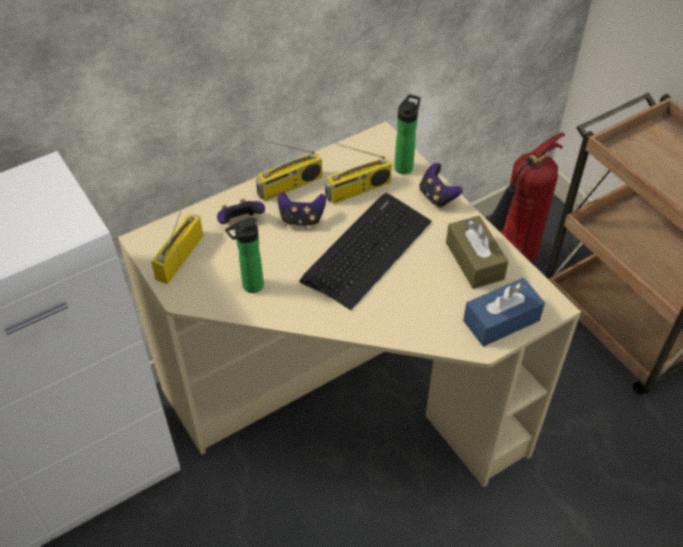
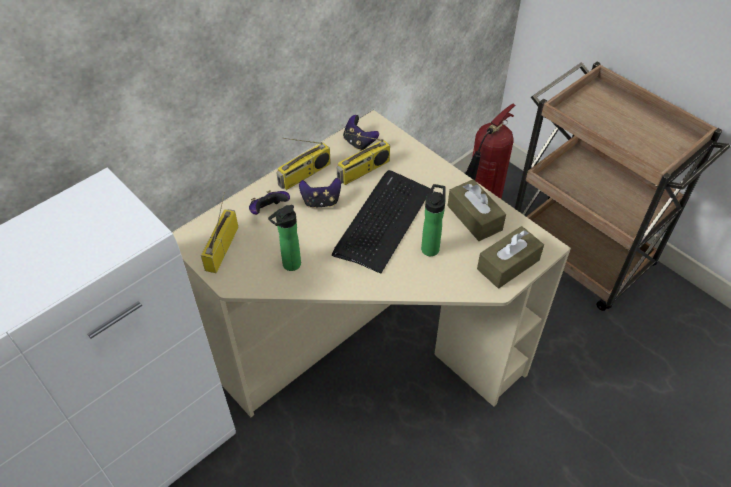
camera: 10 degrees left, 0 degrees up
bottle [394,94,421,174] -> bottle moved to [421,184,446,256]
game controller [419,163,463,208] -> game controller moved to [343,115,379,151]
blue tissue box [463,278,545,346] -> brown tissue box [477,226,544,288]

